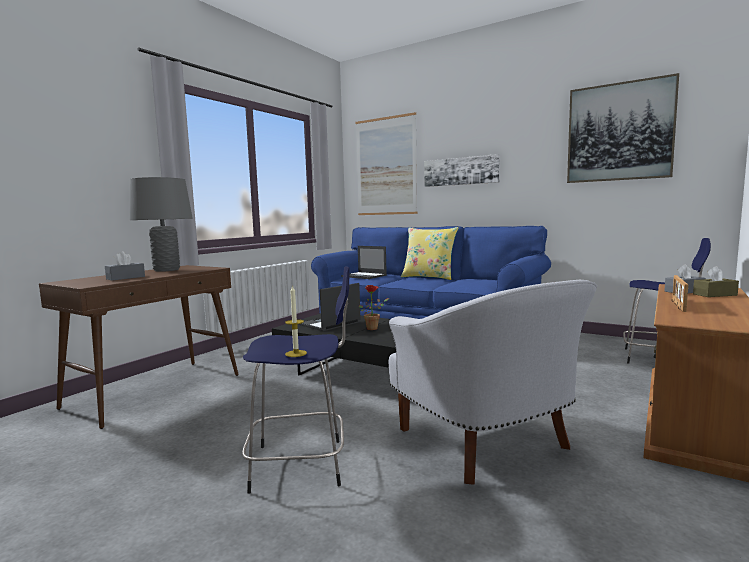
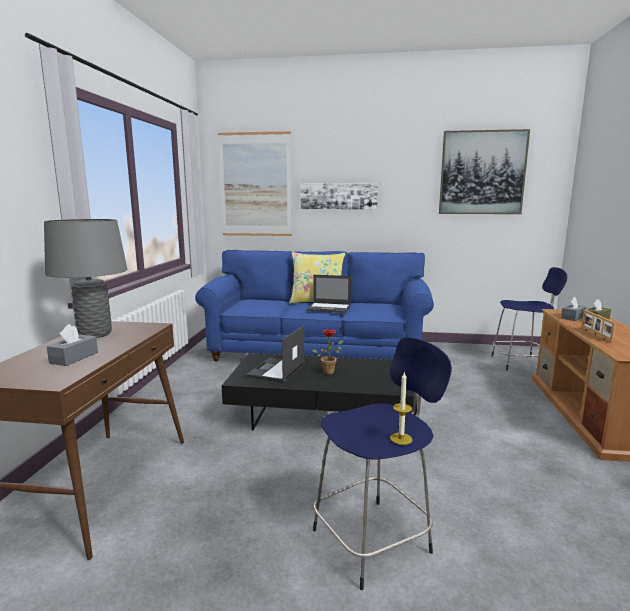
camera: 25 degrees left, 5 degrees up
laptop [341,246,387,279] -> laptop moved to [307,275,351,313]
white armchair [388,280,597,485] -> none

